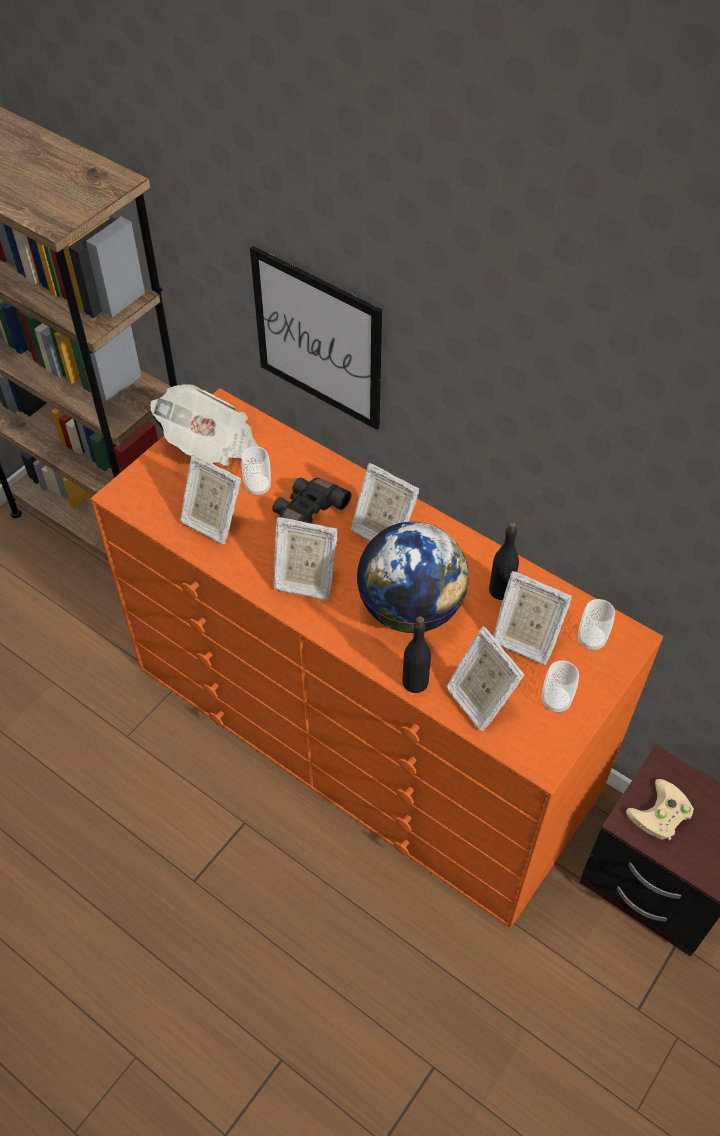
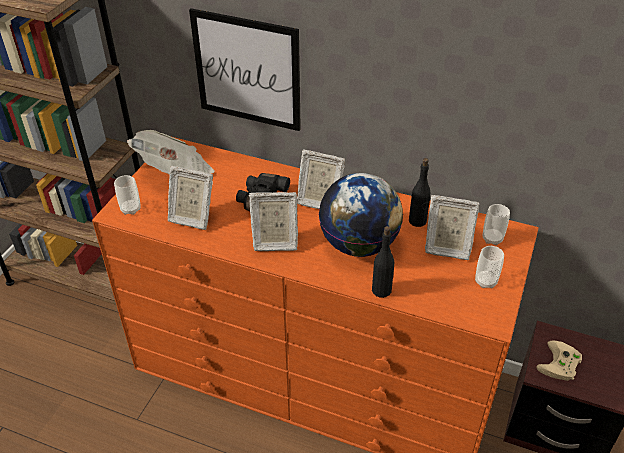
camera: 15 degrees left, 10 degrees down
cup [241,446,271,496] -> cup moved to [114,175,141,215]
picture frame [446,626,525,731] -> none

